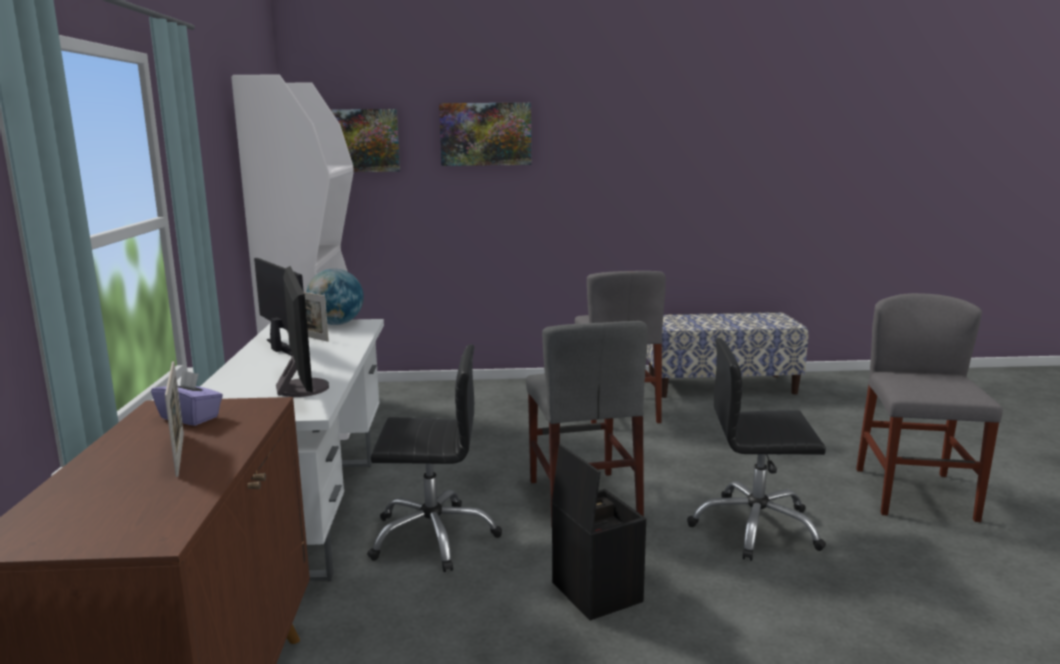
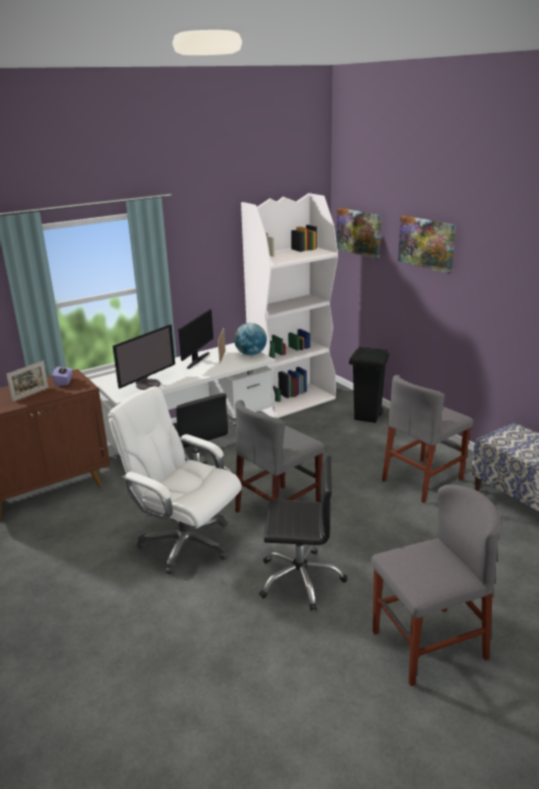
camera: 60 degrees right, 10 degrees up
black storage box [552,444,646,621] -> white office chair [108,387,242,574]
black office chair [687,338,826,561] -> black office chair turned 120 degrees clockwise [259,456,347,611]
none -> black trash can [349,346,389,423]

